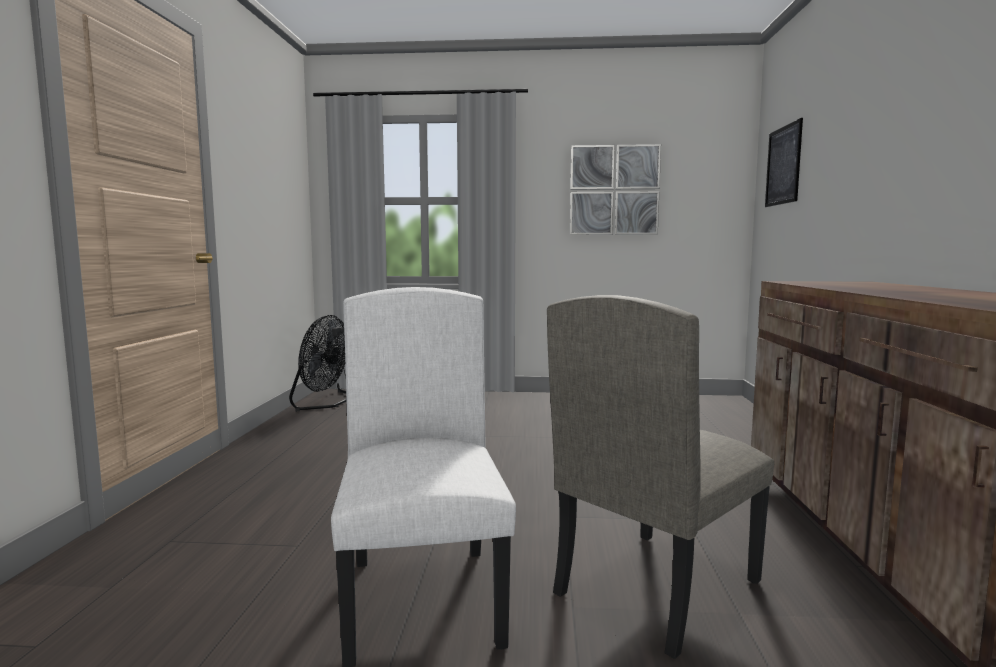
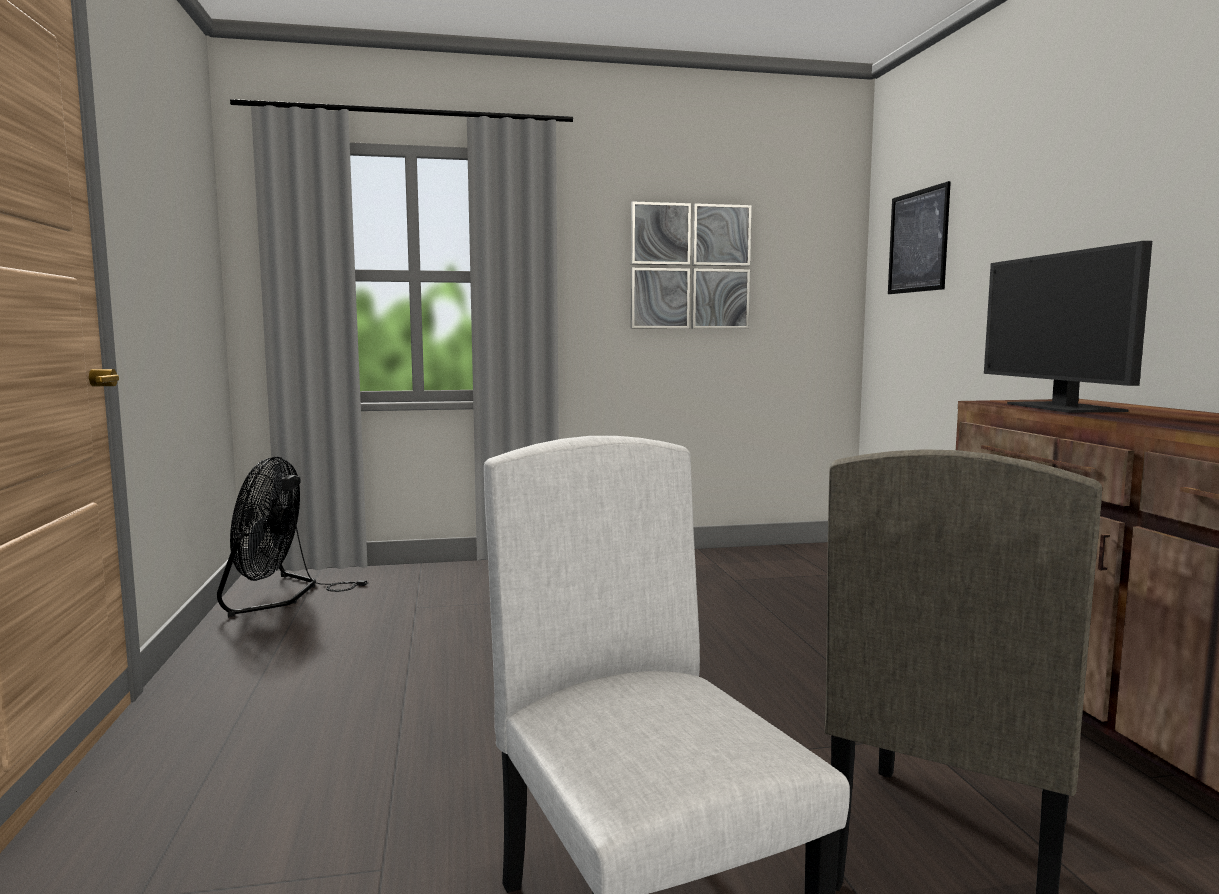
camera: 15 degrees left, 0 degrees up
none -> monitor [984,241,1152,413]

